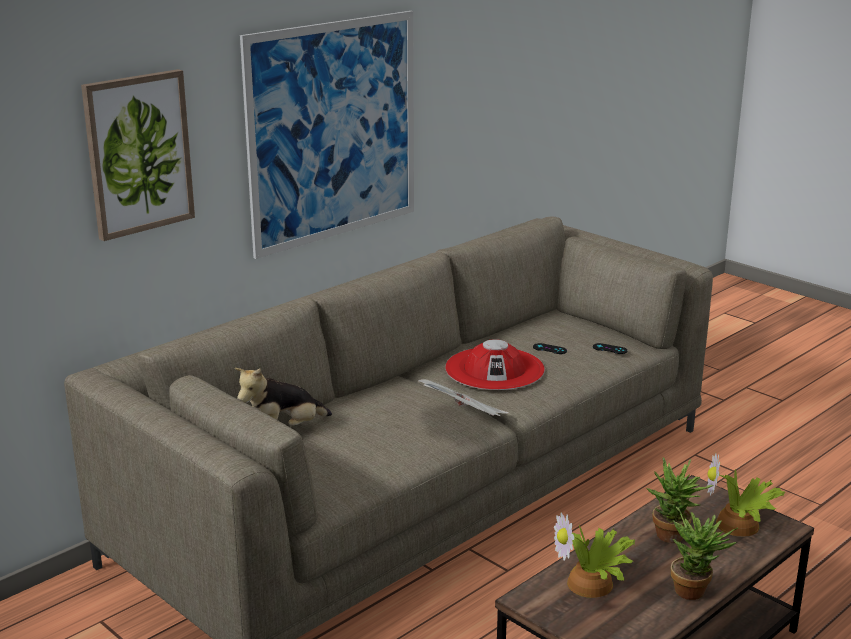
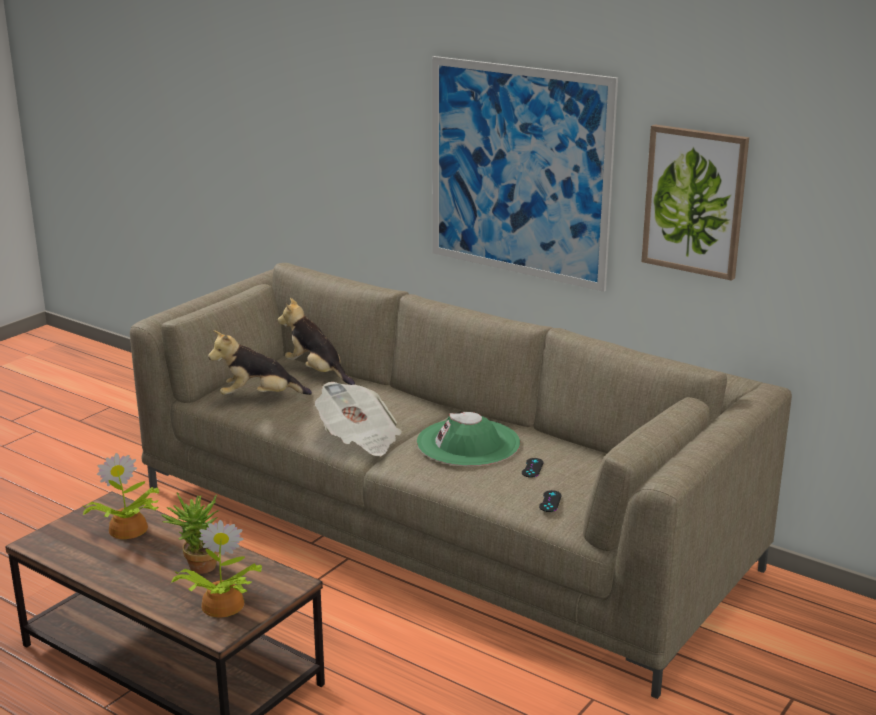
camera: 80 degrees right, 0 degrees up
picture [81,69,195,241] -> picture moved to [641,124,749,281]
red hat [445,339,545,390] -> green hat [417,412,520,466]
potted plant [671,507,738,600] -> none
none -> plush toy [208,330,312,395]

